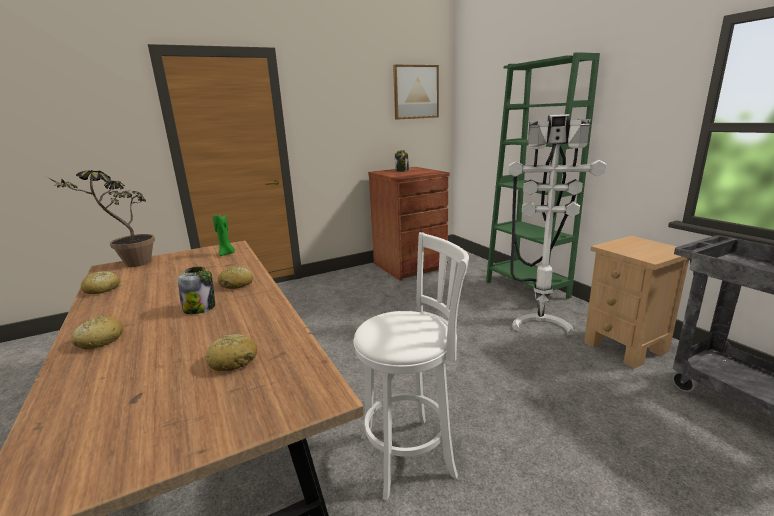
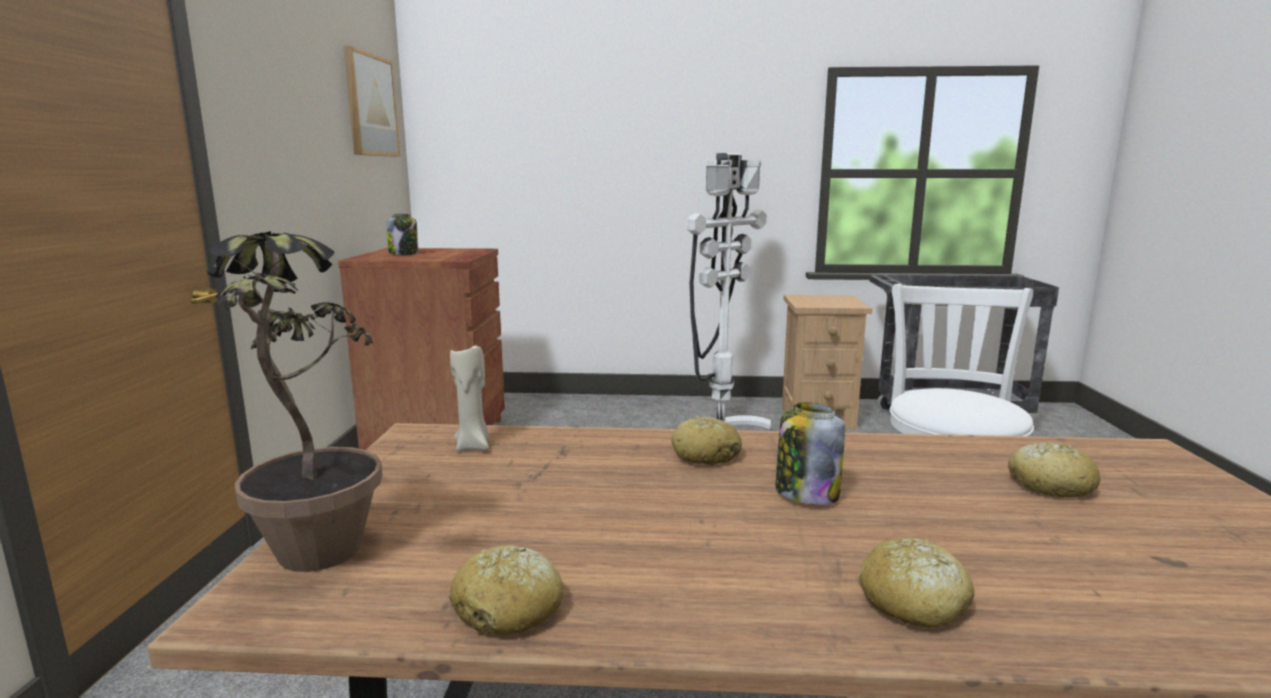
camera: 60 degrees left, 5 degrees down
green candle [213,215,235,256] -> beige candle [450,345,490,452]
green bookcase [486,52,600,308] -> none

